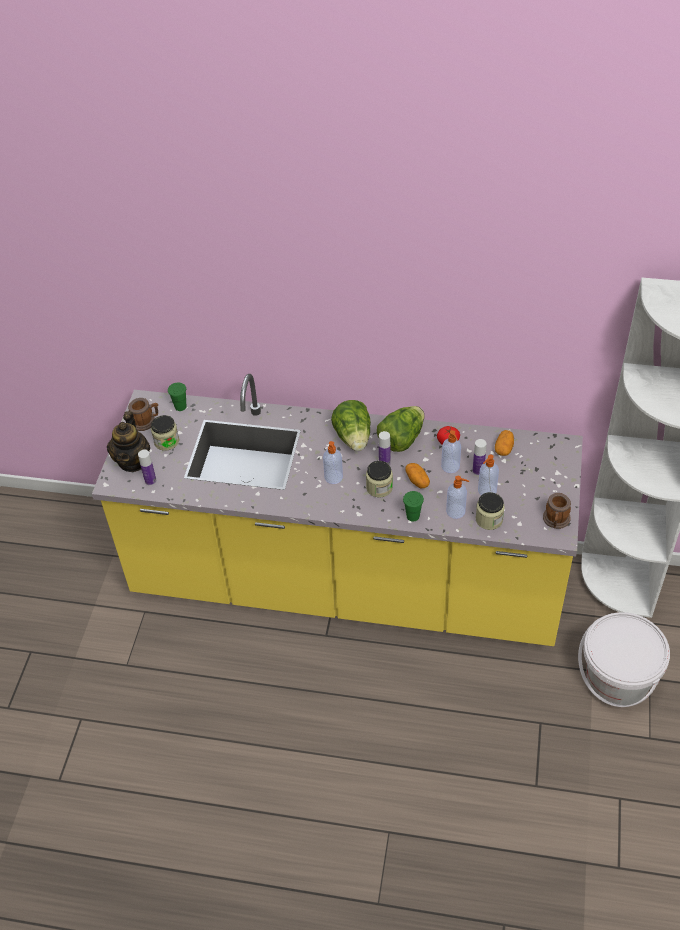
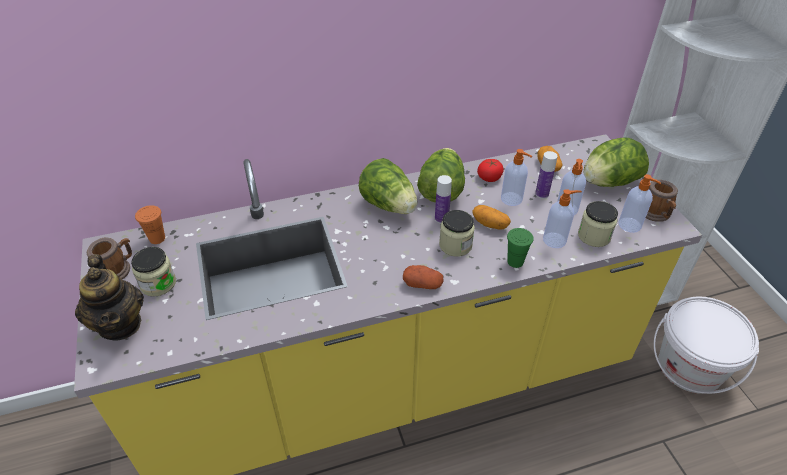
camera: 30 degrees left, 5 degrees down
bottle [138,449,157,486] -> none
green cup [168,383,187,411] -> orange cup [135,205,165,244]
soap dispenser [323,441,343,484] -> soap dispenser moved to [618,174,661,233]
none -> potato [403,265,443,289]
none -> lettuce [584,137,649,187]

